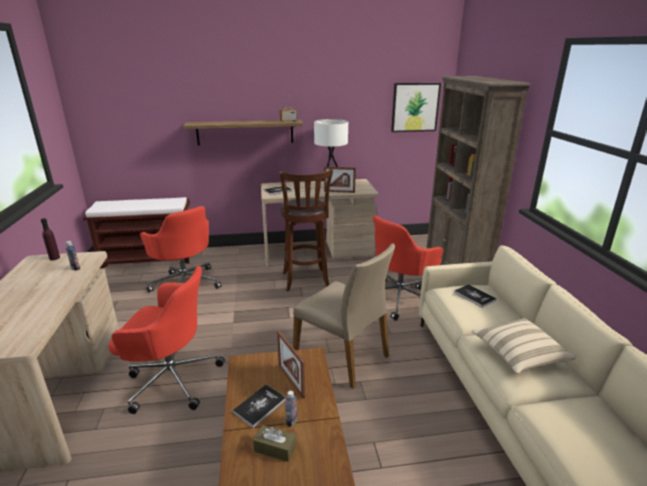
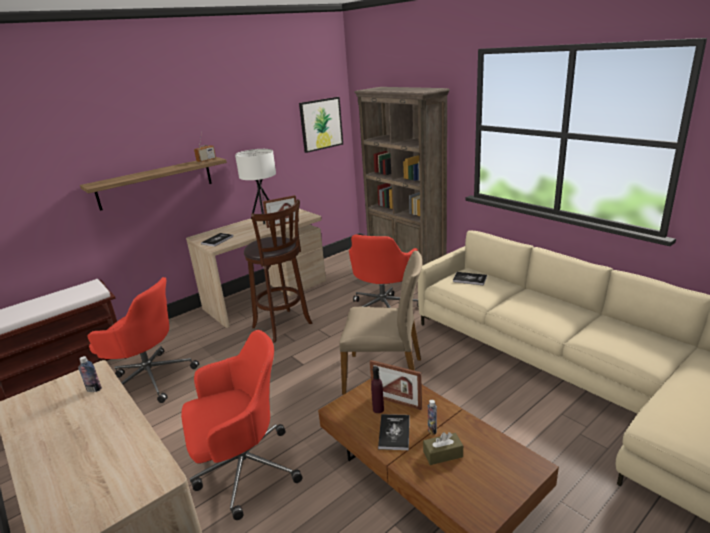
camera: 30 degrees left, 0 degrees up
purple bottle [41,218,60,260] -> purple bottle moved to [371,366,384,413]
beige pillow [472,319,576,374] -> none

